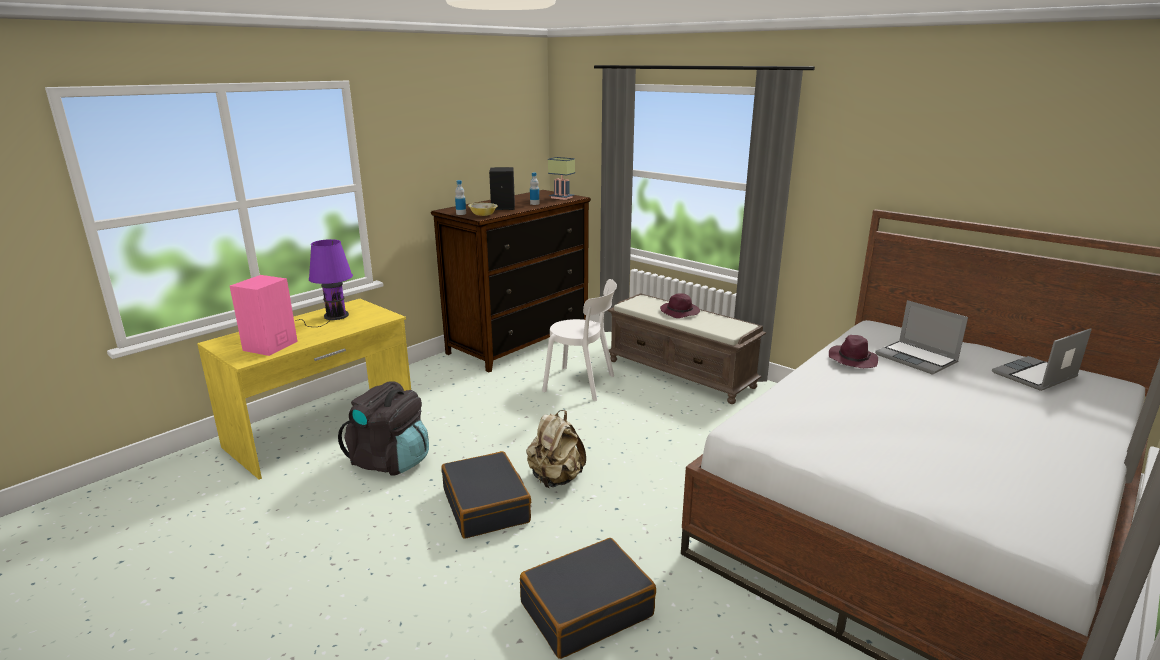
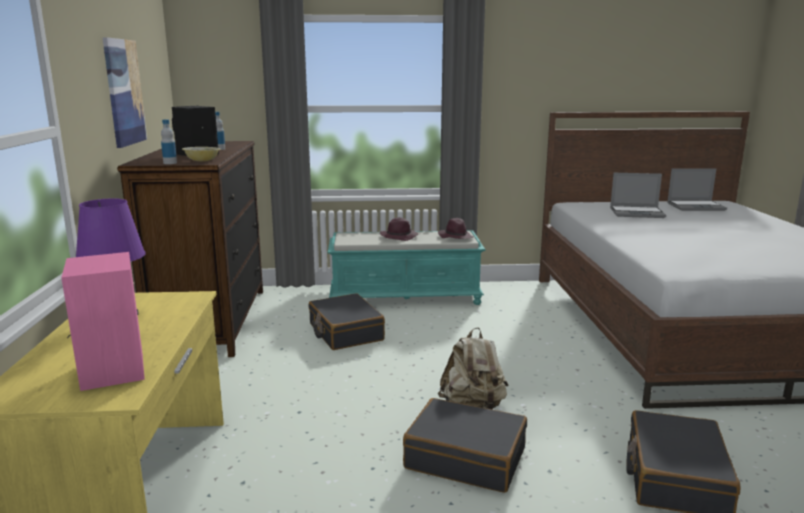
camera: 45 degrees left, 5 degrees down
black backpack [338,381,429,476] -> none
white chair [542,279,617,401] -> black suitcase [309,293,385,350]
table lamp [548,157,575,200] -> none
brown bench [608,293,766,404] -> turquoise bench [327,230,486,305]
purple hat [829,335,878,368] -> purple hat moved to [438,218,474,239]
laptop [992,328,1092,391] -> laptop turned 105 degrees counterclockwise [667,168,727,211]
none -> picture [102,37,147,148]

